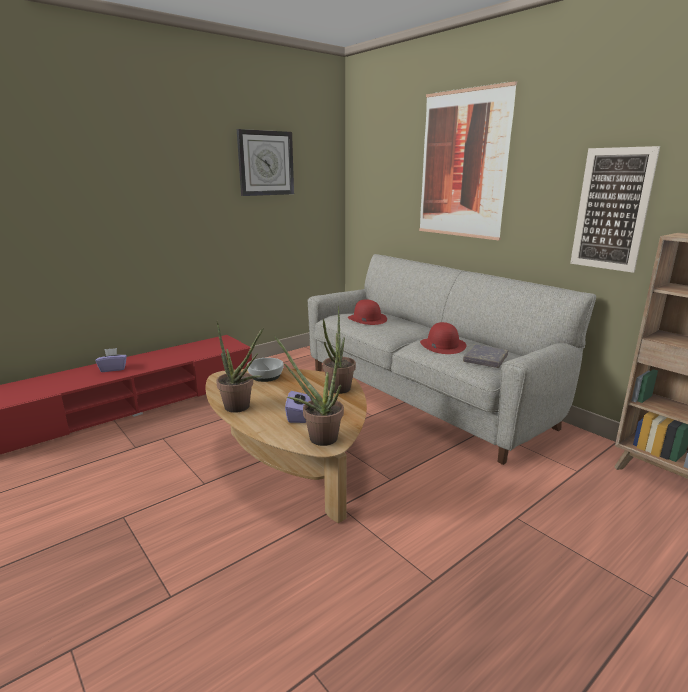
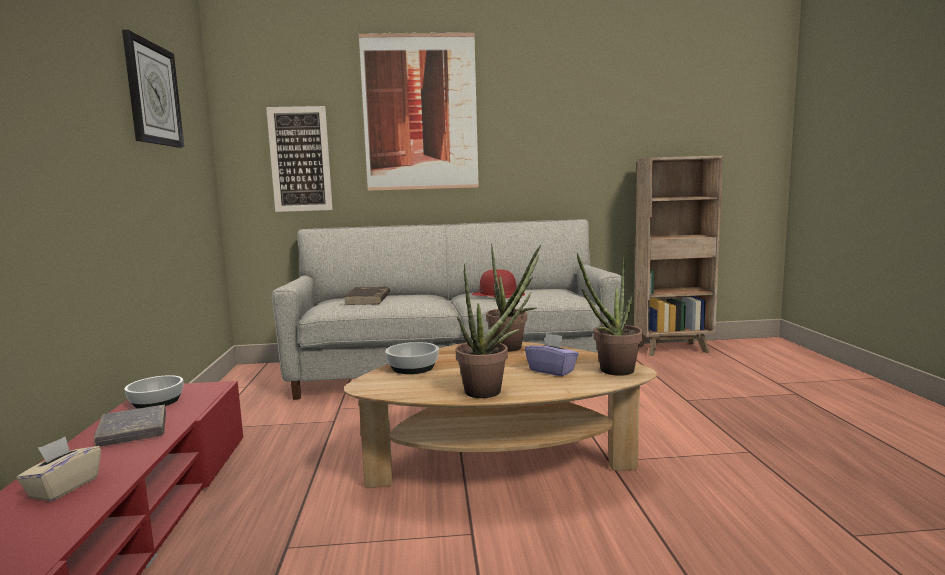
camera: 55 degrees left, 10 degrees down
purple tissue box [95,348,127,372] -> beige tissue box [16,436,101,501]
red hat [348,299,387,325] -> brown book [344,287,390,305]
grey book [463,344,508,368] -> grey book moved to [94,405,166,447]
picture [570,146,660,273] -> picture moved to [266,106,333,212]
none -> bowl [124,375,183,409]

